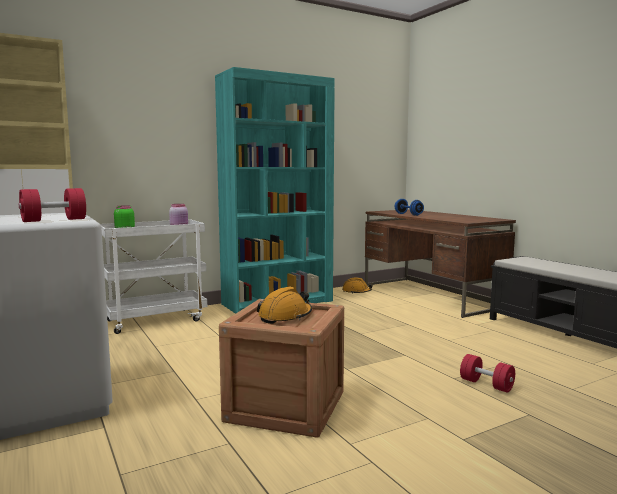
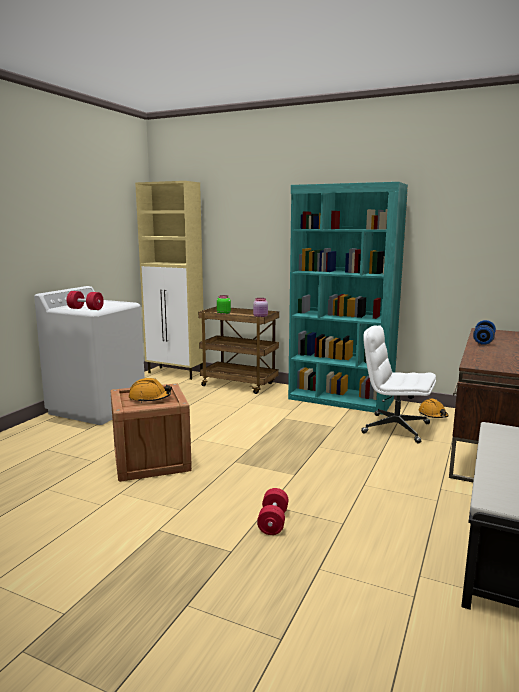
camera: 55 degrees right, 5 degrees up
white cart [100,219,207,334] -> brown cart [198,306,279,394]
none -> white office chair [361,325,436,443]

